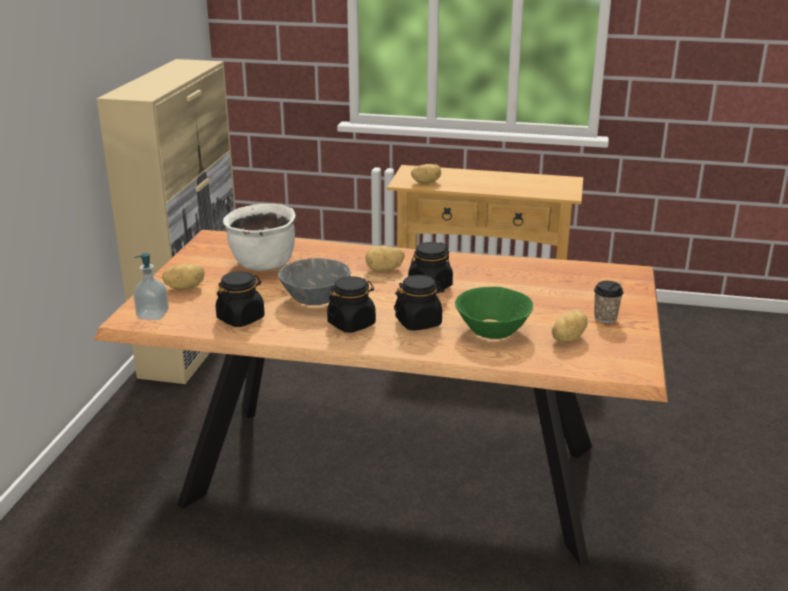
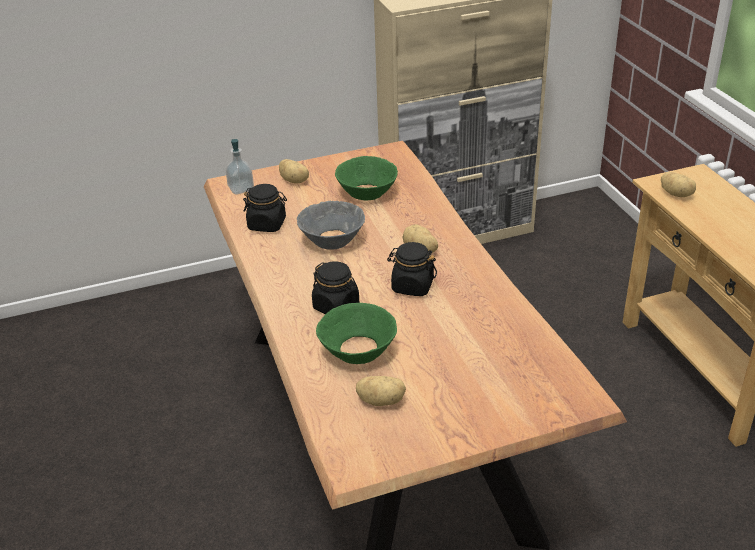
camera: 60 degrees right, 10 degrees up
white cooking pot [223,204,296,271] -> green bowl [335,156,398,200]
black jar [327,276,376,333] -> none
cup [594,281,624,323] -> none

